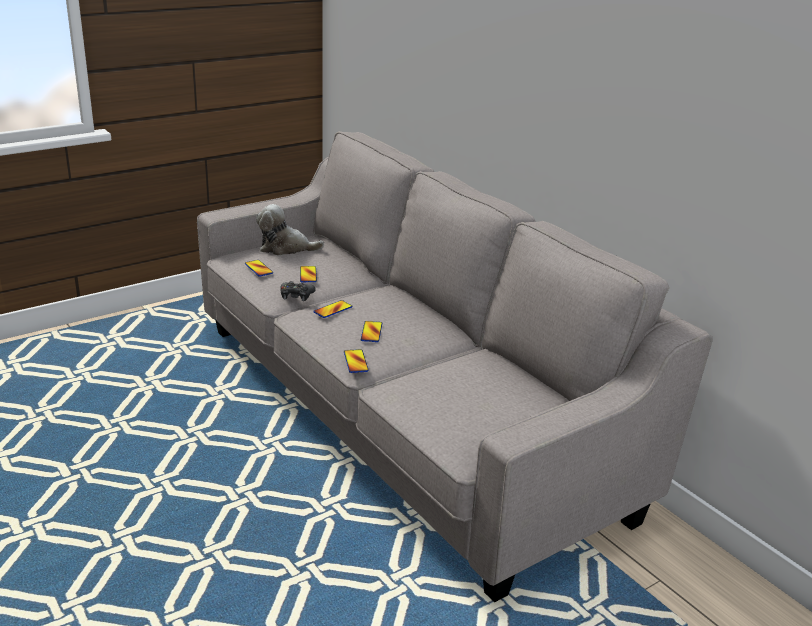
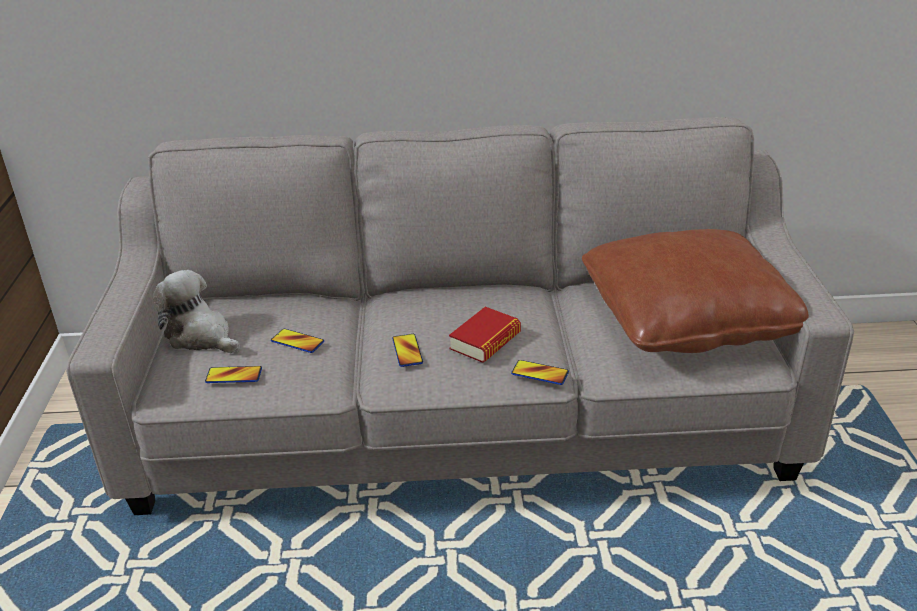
camera: 55 degrees left, 5 degrees up
plush toy [256,204,324,256] -> plush toy turned 90 degrees clockwise [153,270,240,353]
black game controller [280,281,316,301] -> none
phone [361,321,382,342] -> book [449,307,521,363]
none -> brown pillow [582,229,809,353]

